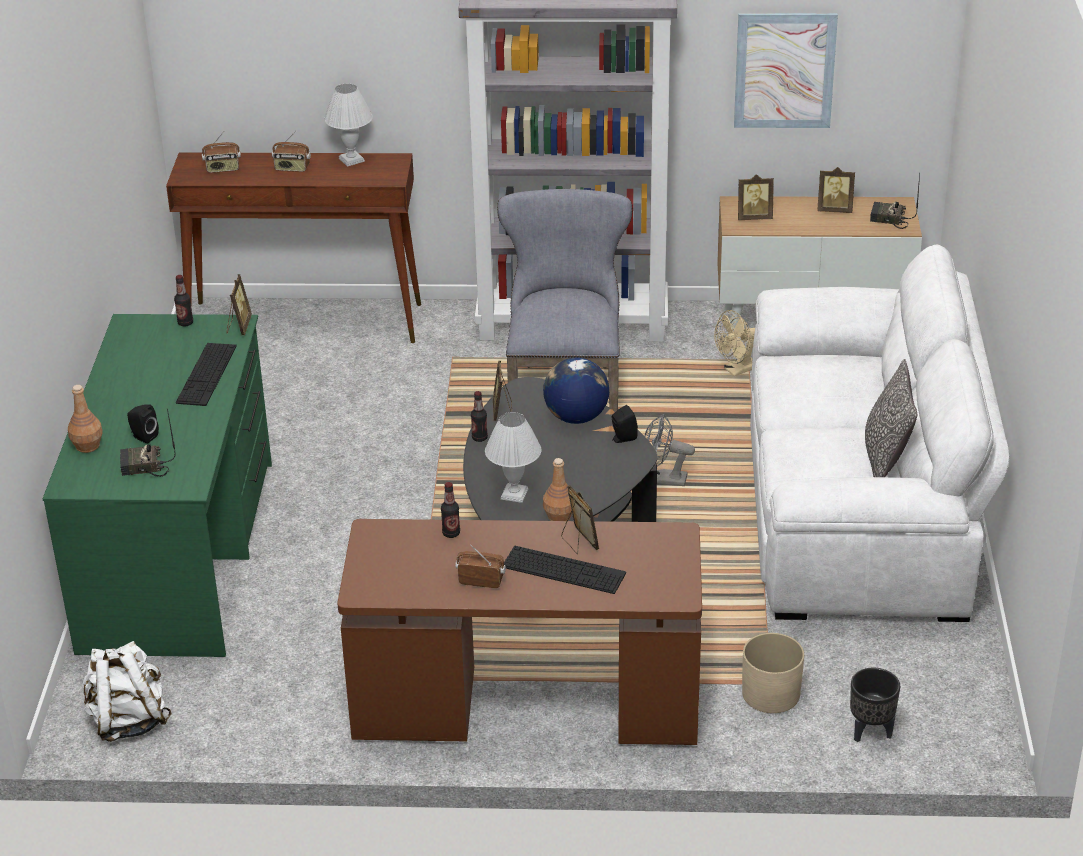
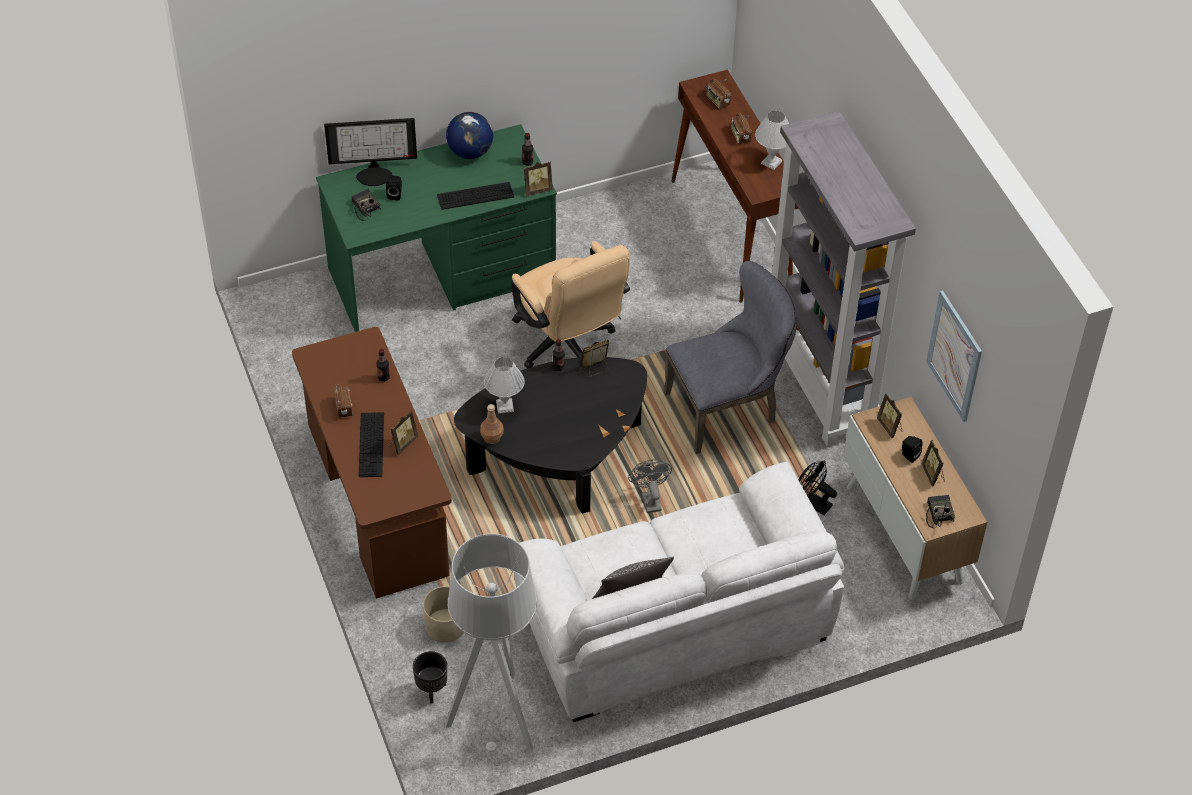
camera: 65 degrees right, 15 degrees up
brown bottle [68,385,102,453] -> monitor [324,118,417,186]
white backpack [82,641,172,742] -> none
globe [543,358,609,424] -> globe moved to [446,112,493,159]
black speaker [612,405,638,443] -> black speaker moved to [902,436,923,463]
beige fan [714,310,755,376] -> black fan [799,460,837,515]
none -> grey floor lamp [445,534,537,752]
none -> beige office chair [511,241,630,368]

